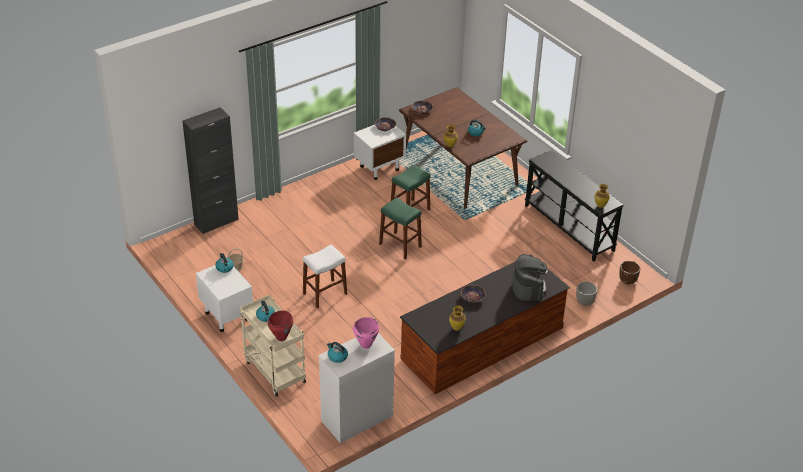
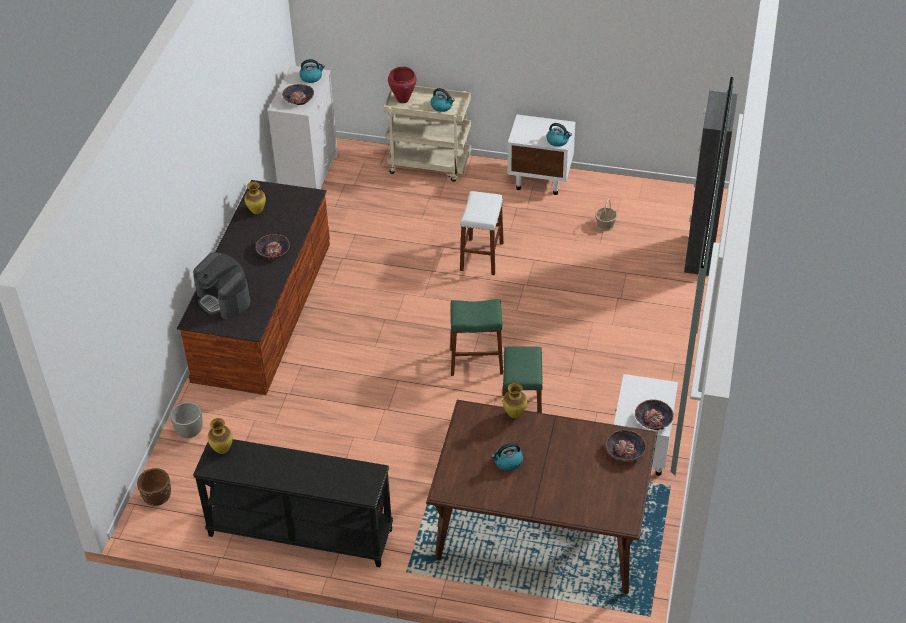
camera: 140 degrees right, 5 degrees up
pink cooking pot [353,317,379,349] -> bowl [282,84,314,105]

